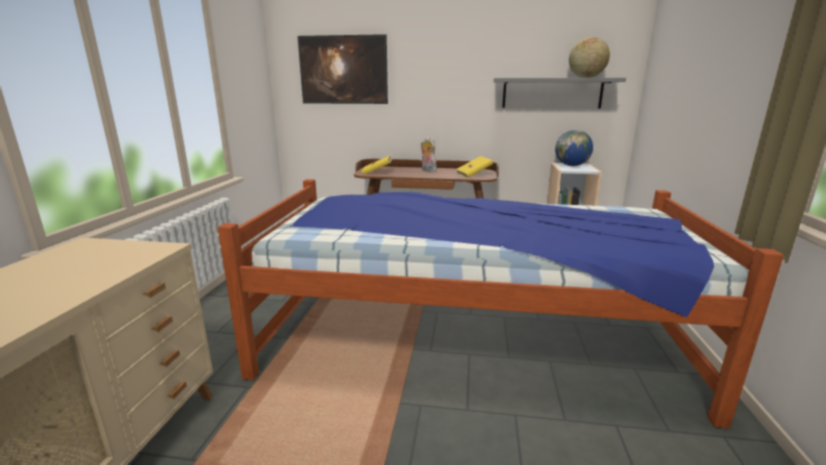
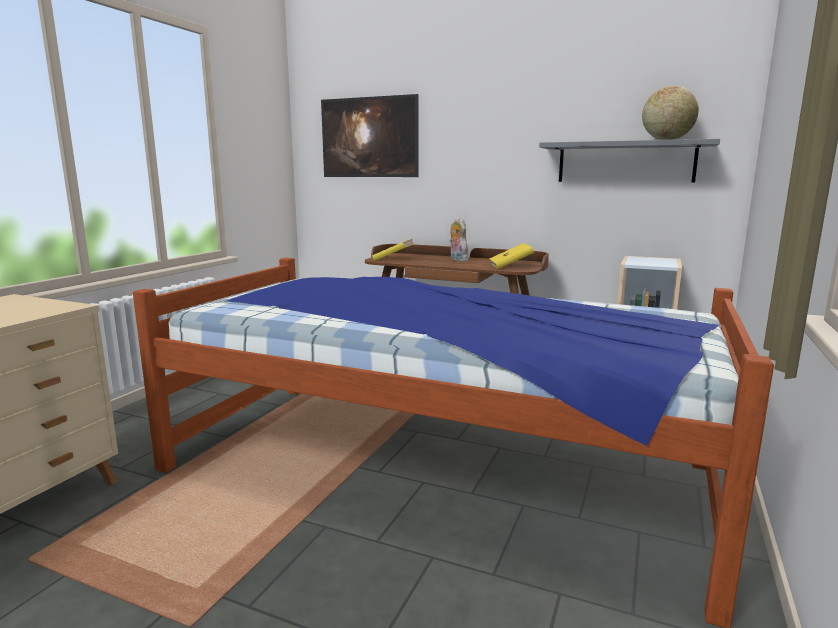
camera: 15 degrees right, 5 degrees down
globe [555,130,593,166] -> none

